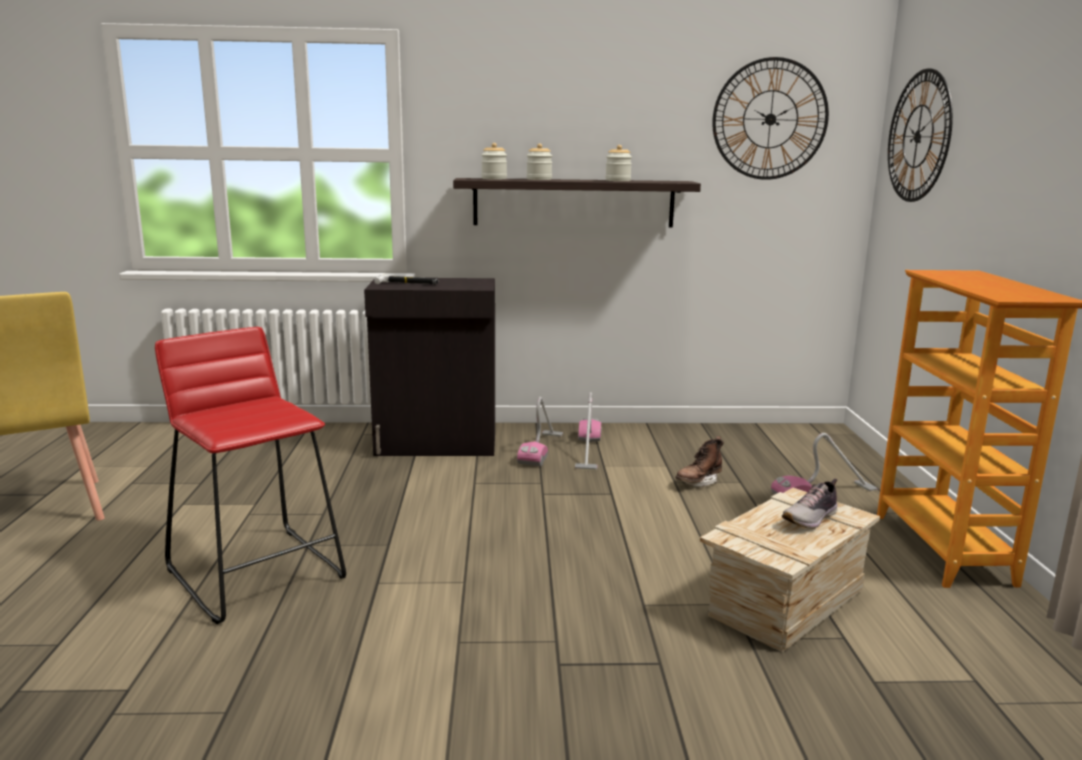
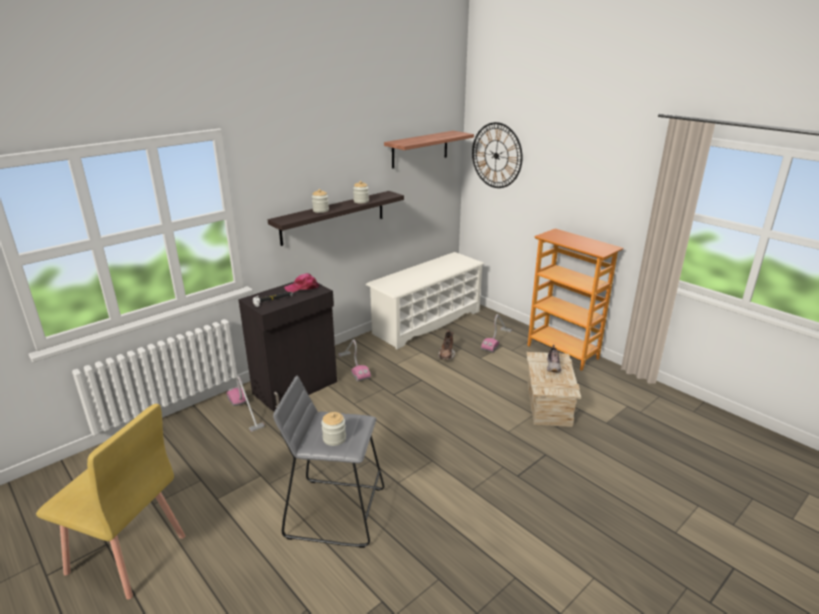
camera: 40 degrees left, 10 degrees up
red stool [155,327,346,624] -> grey stool [273,376,384,548]
jar [481,143,507,179] -> jar moved to [321,412,346,446]
vacuum cleaner [575,392,602,470] -> vacuum cleaner moved to [226,376,265,432]
wall clock [712,57,829,180] -> shelf [384,131,474,169]
none -> pink cap [284,273,319,293]
none -> white shoe rack [366,252,484,350]

